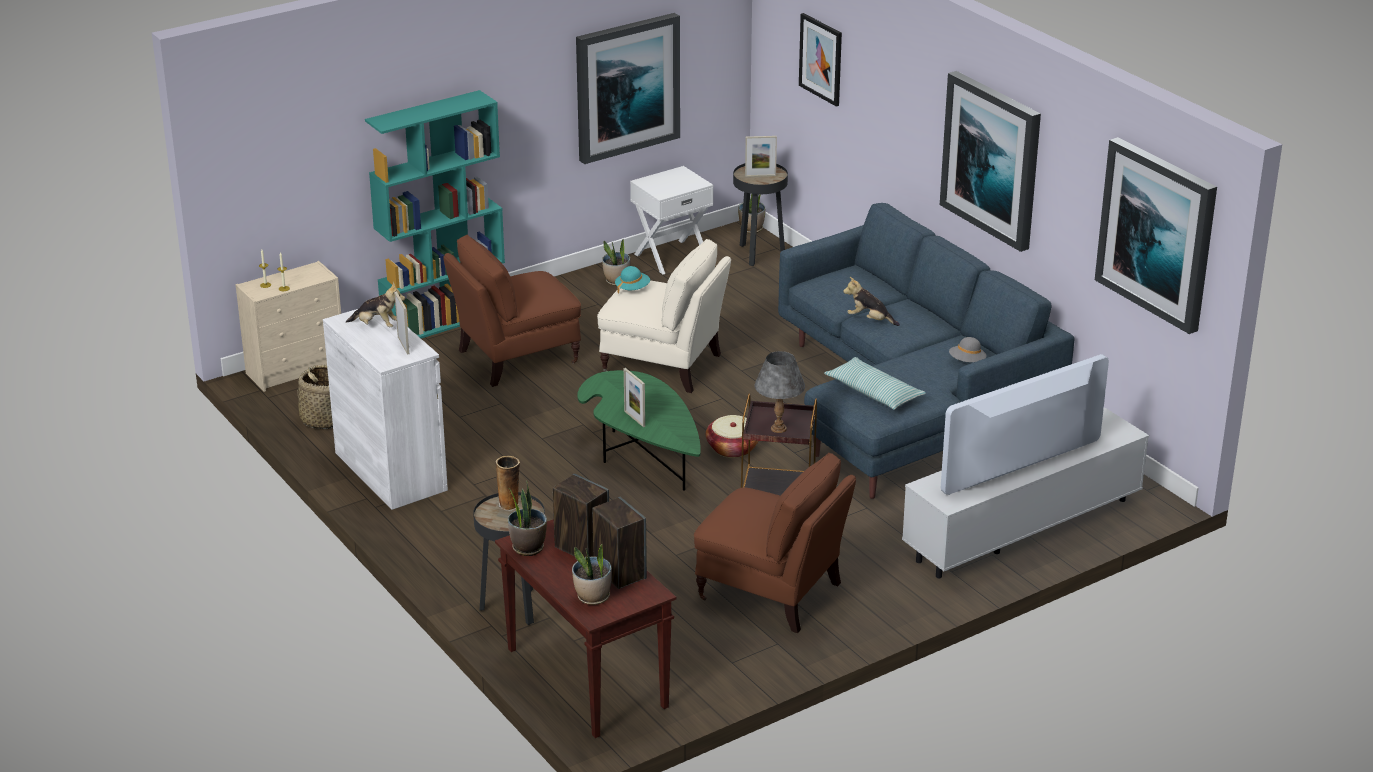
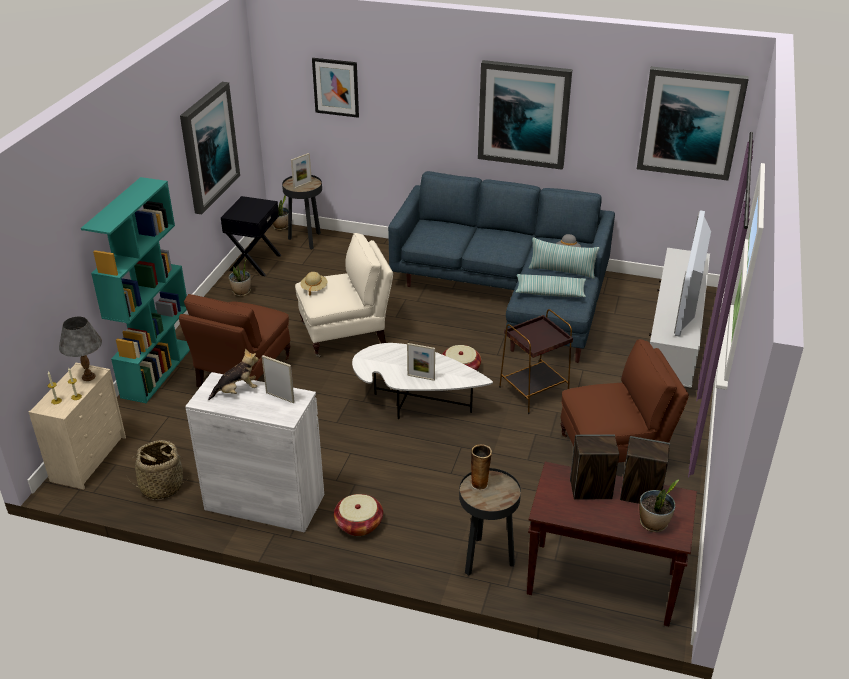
camera: 40 degrees left, 5 degrees up
potted plant [507,480,547,556] -> none
green coffee table [577,370,701,491] -> white coffee table [352,343,493,419]
turquoise hat [615,266,650,294] -> beige hat [301,272,327,296]
white nightstand [630,166,713,274] -> black nightstand [221,196,282,276]
grey table lamp [755,351,805,433] -> grey table lamp moved to [59,316,102,381]
plush toy [843,277,900,326] -> none
none -> basket [334,494,383,536]
none -> pillow [529,237,600,279]

